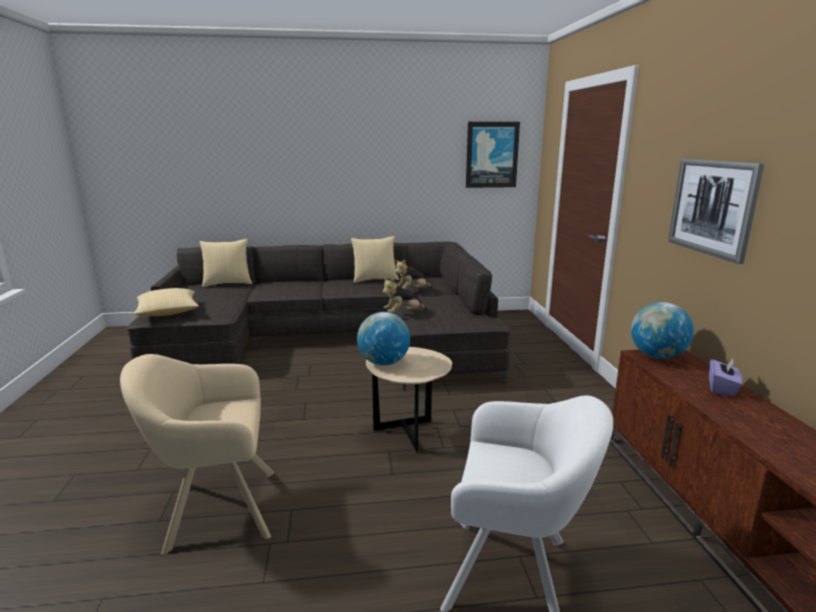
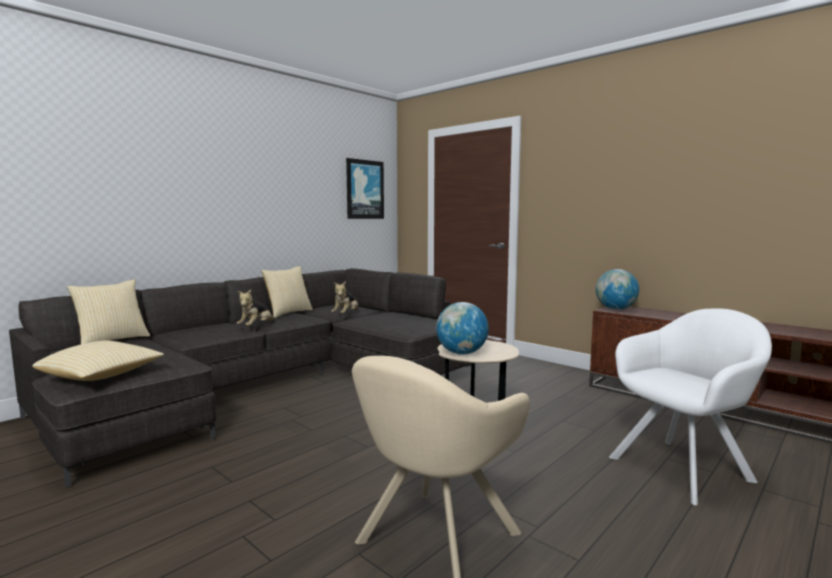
camera: 40 degrees left, 10 degrees down
plush toy [382,278,427,313] -> plush toy moved to [237,290,274,326]
picture [668,159,764,264] -> none
purple tissue box [709,358,743,397] -> none

